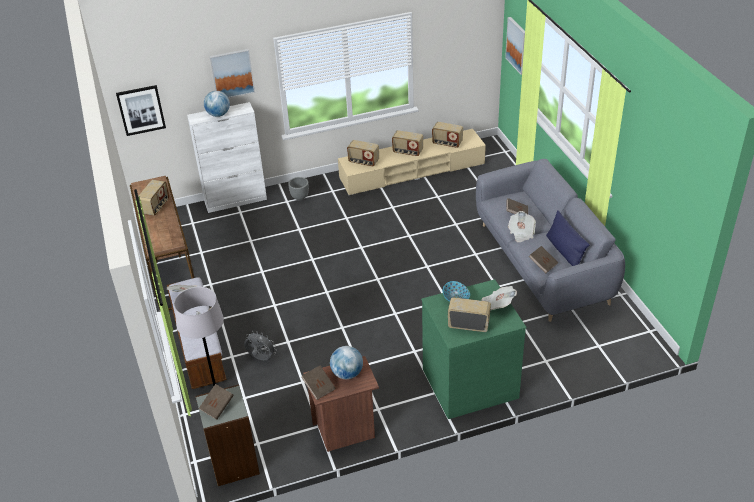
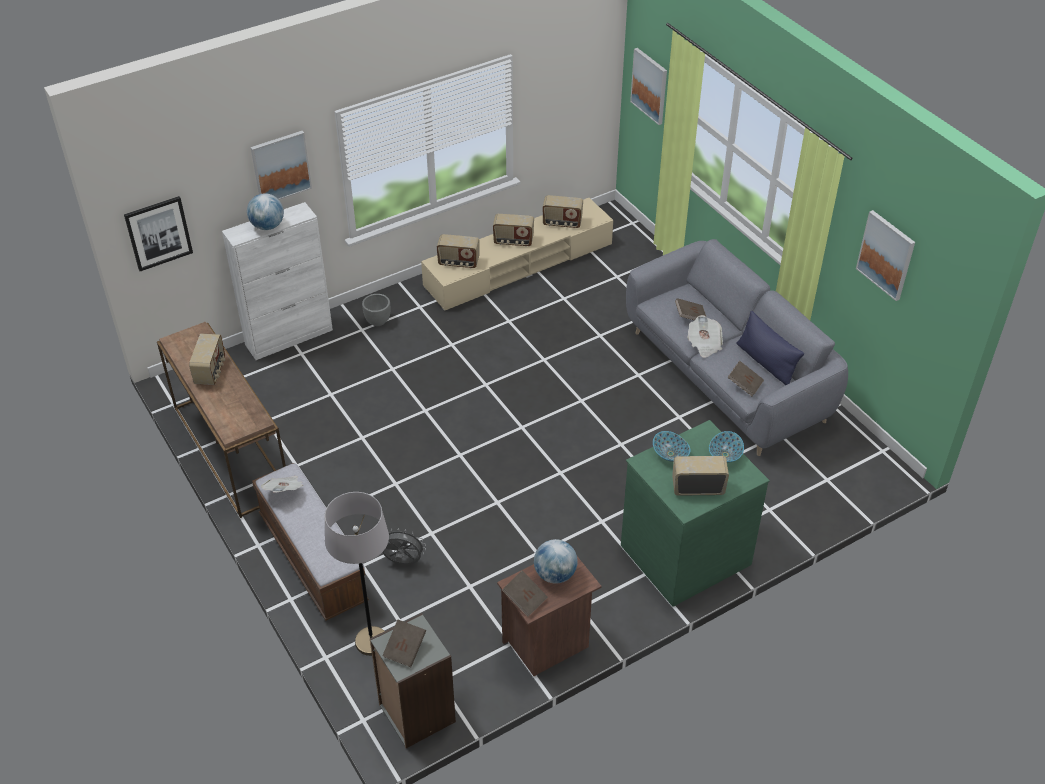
camera: 15 degrees left, 5 degrees up
newspaper [481,286,517,311] -> bowl [709,431,744,463]
none -> picture [856,210,915,301]

